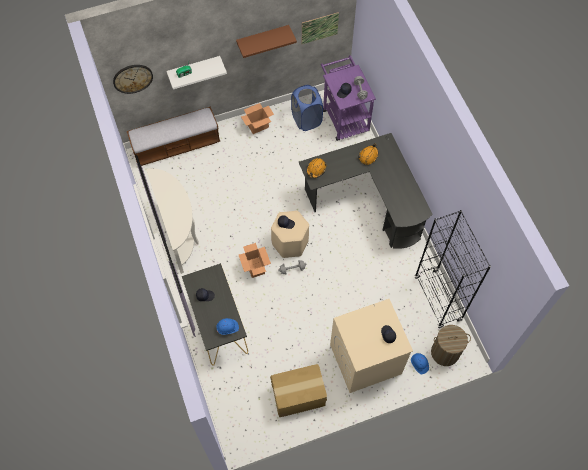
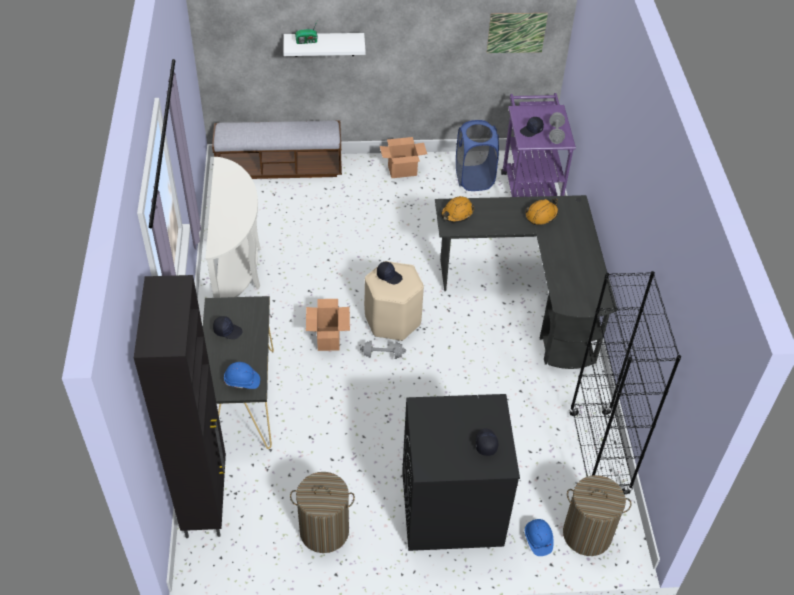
camera: 15 degrees right, 15 degrees down
wall clock [113,65,153,94] -> none
brown shelf [236,25,297,58] -> none
cardboard box [270,364,327,417] -> laundry basket [290,472,355,553]
beige washing machine [330,299,413,393] -> black washing machine [402,394,520,551]
none -> black cabinet [134,275,226,538]

